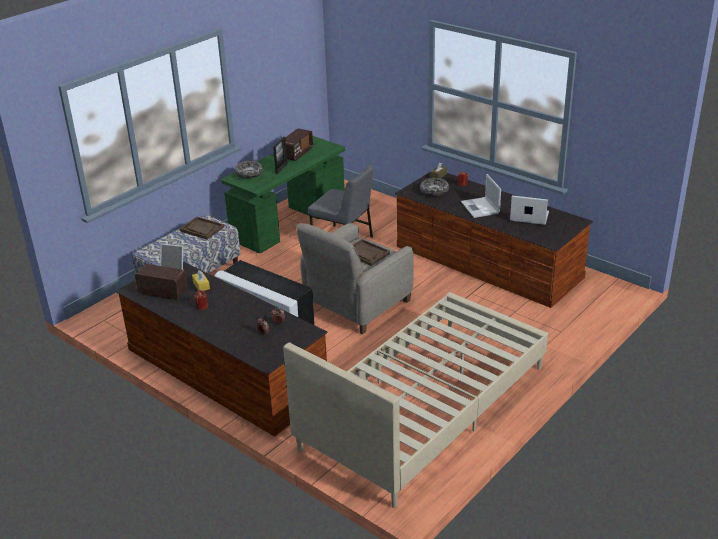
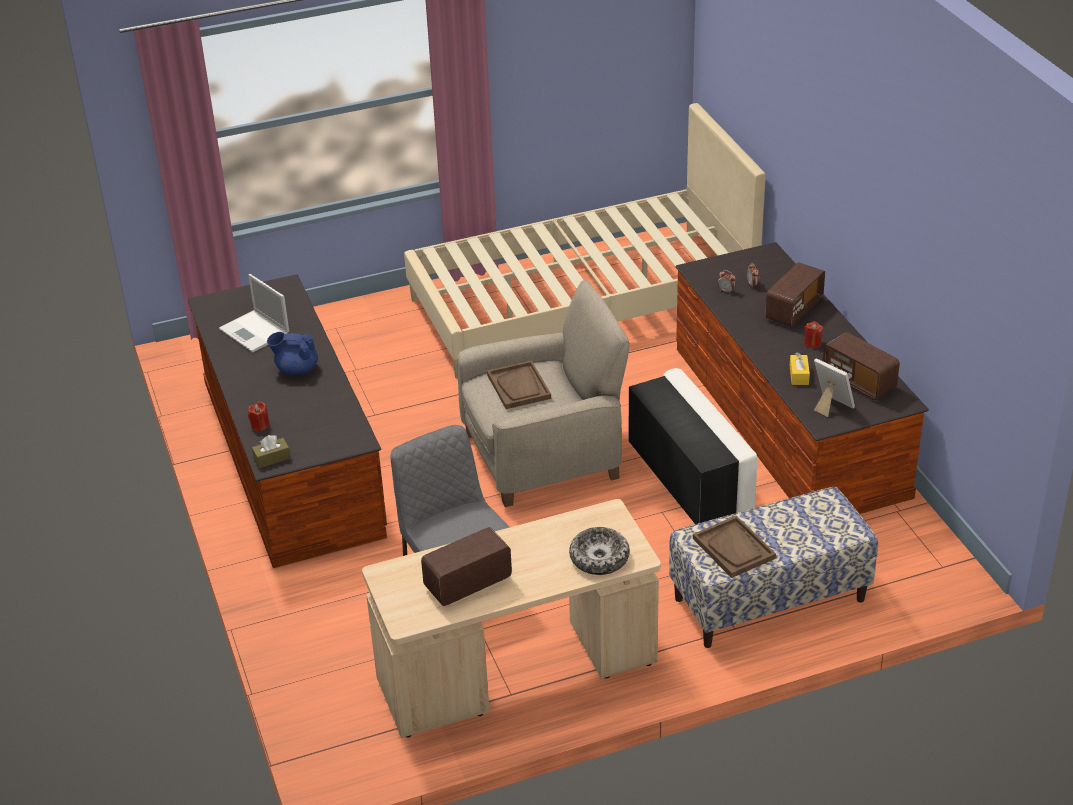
camera: 150 degrees left, 5 degrees up
green desk [221,136,345,254] -> beige desk [362,499,661,738]
picture frame [273,137,287,174] -> none
bowl [420,178,449,197] -> none
laptop [461,174,501,218] -> blue teapot [267,332,318,375]
none -> radio [765,262,825,327]

